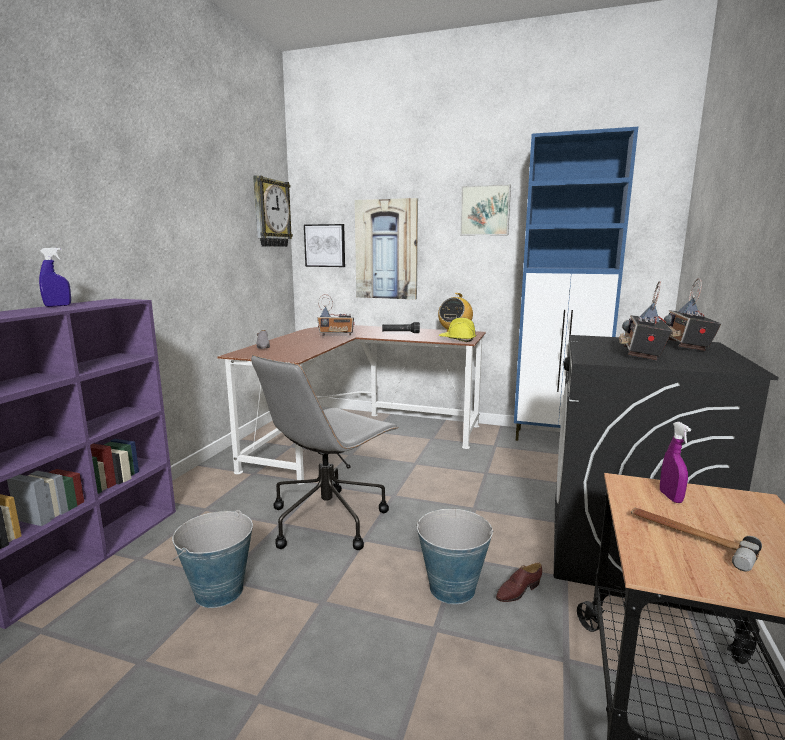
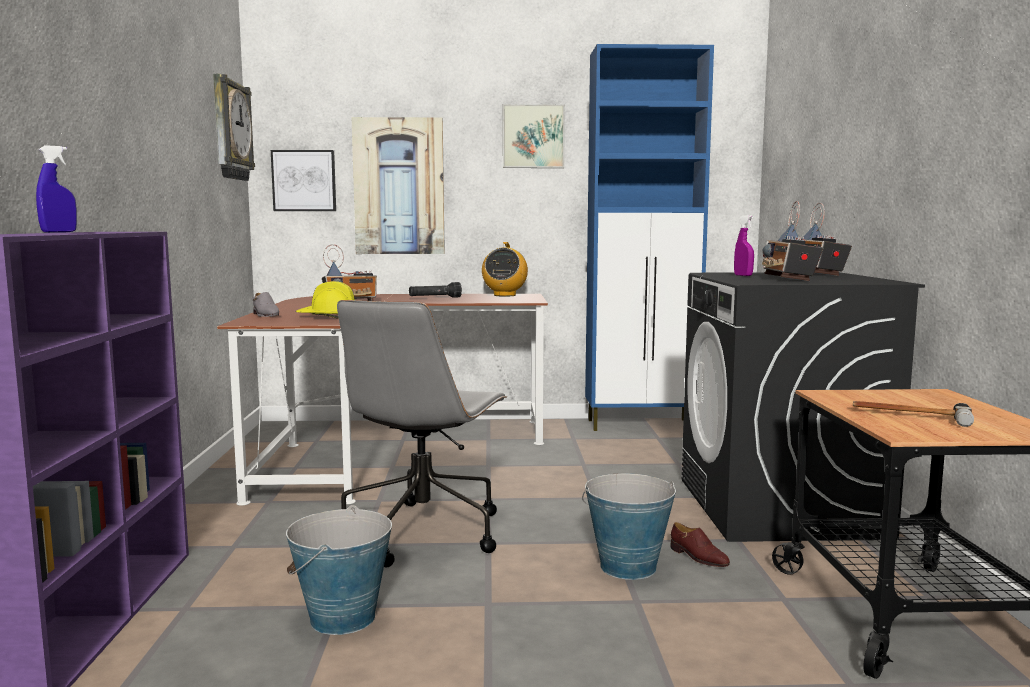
camera: 20 degrees left, 5 degrees down
yellow hard hat [438,317,477,342] -> yellow hard hat moved to [296,281,355,319]
brown shoe [496,563,542,602] -> brown shoe turned 75 degrees counterclockwise [670,522,730,567]
purple spray bottle [660,422,691,503] -> purple spray bottle moved to [734,215,754,276]

